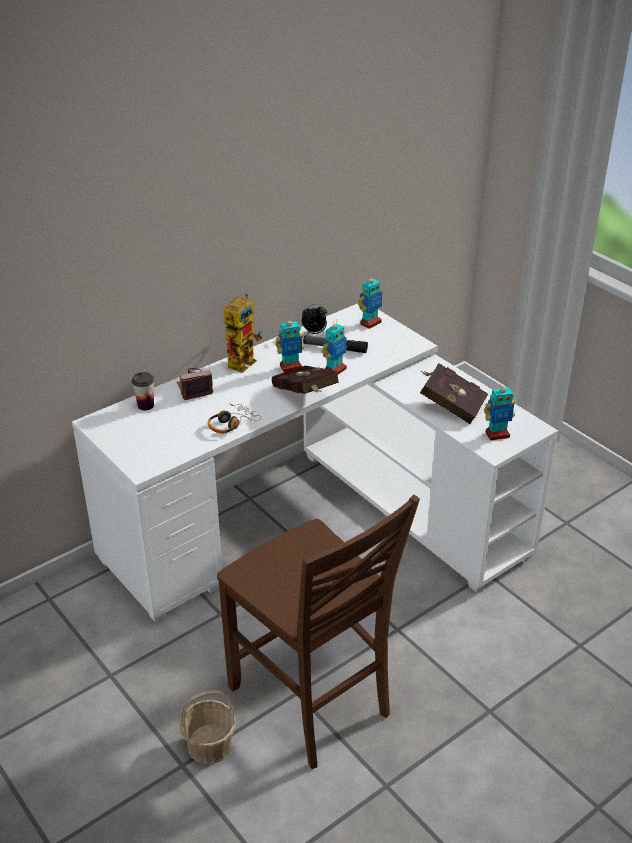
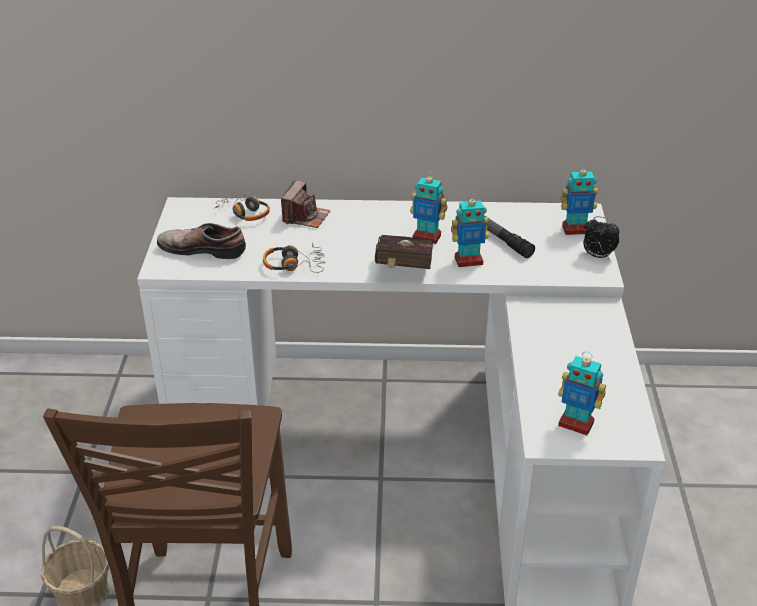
camera: 40 degrees right, 0 degrees up
cup [132,372,154,411] -> headphones [215,188,270,221]
camera [177,368,213,400] -> camera turned 90 degrees clockwise [281,180,330,228]
toy robot [224,293,263,373] -> none
alarm clock [302,304,327,334] -> alarm clock moved to [584,216,619,260]
red book [420,363,488,424] -> none
none -> shoe [157,223,246,259]

